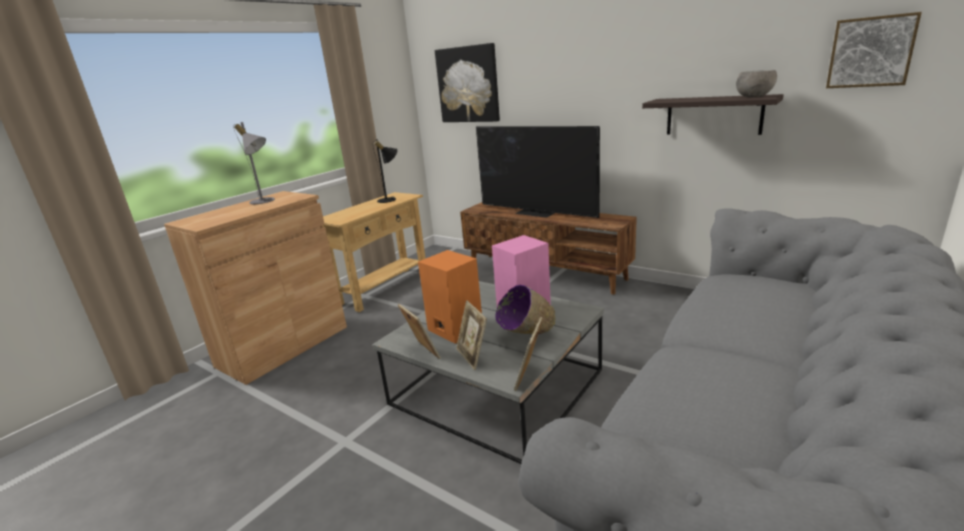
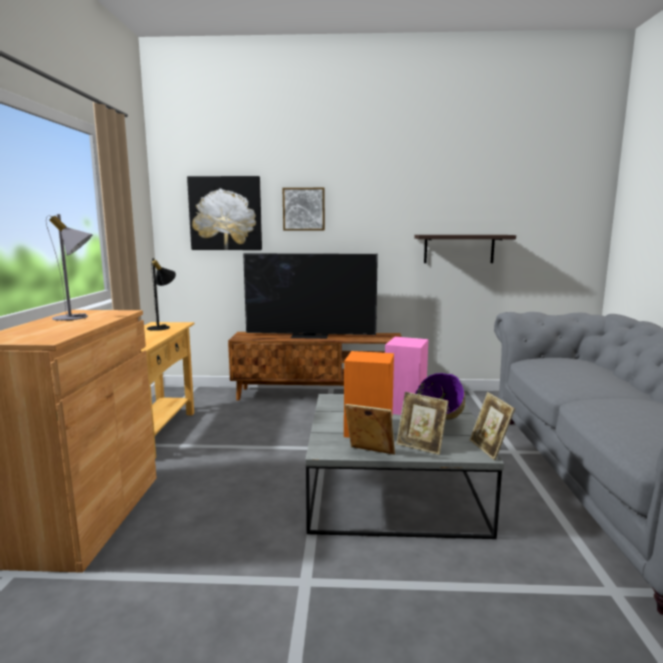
camera: 35 degrees left, 10 degrees down
grey bowl [736,70,777,98] -> none
picture [826,12,922,88] -> picture moved to [283,188,325,230]

